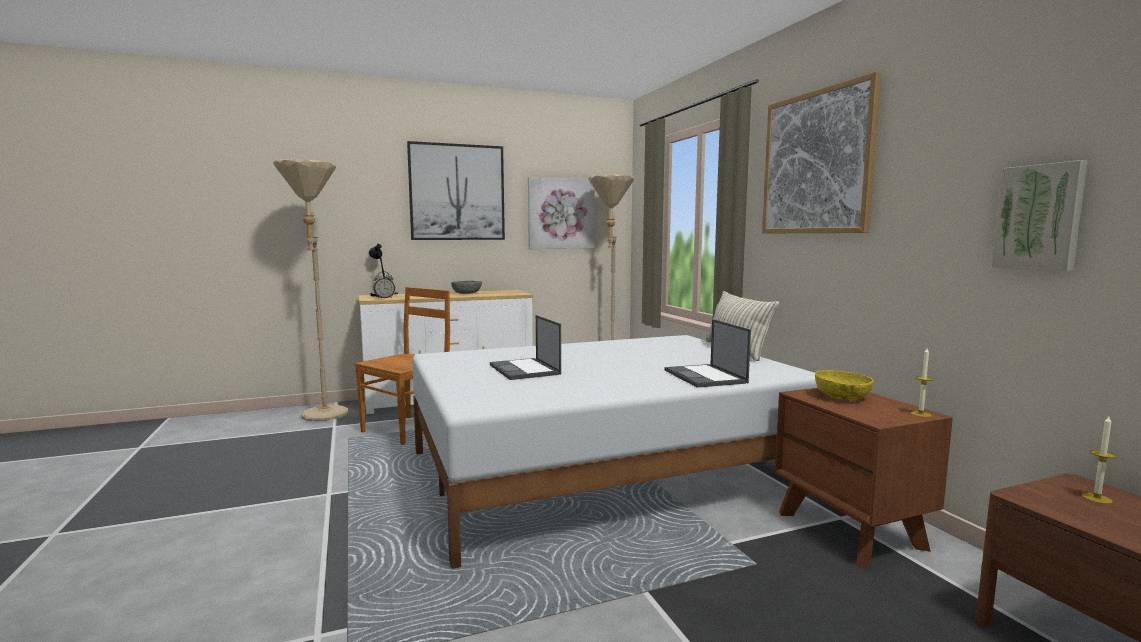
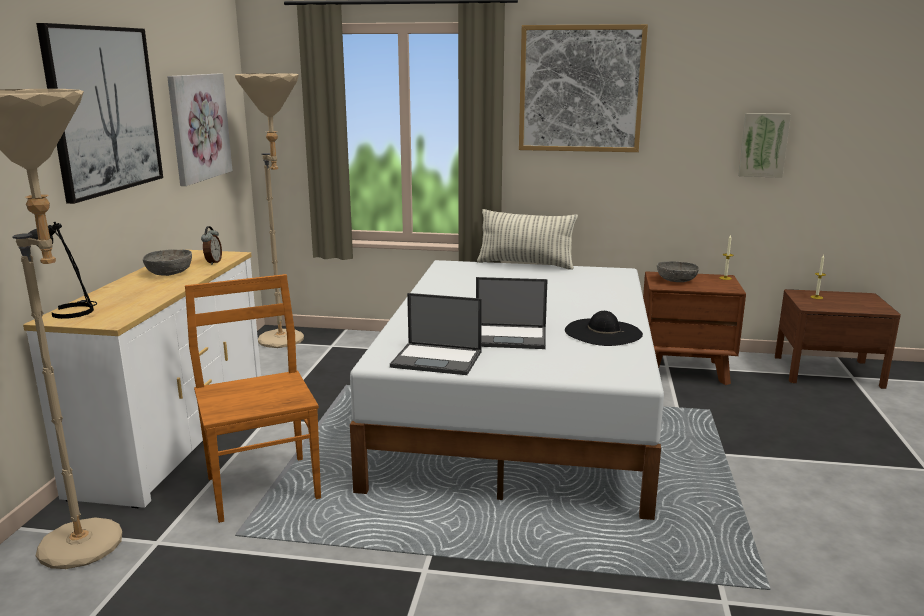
camera: 60 degrees left, 10 degrees up
alarm clock [373,271,395,299] -> alarm clock moved to [201,226,222,265]
laptop [664,319,751,388] -> laptop moved to [390,293,482,375]
yellow bowl [815,370,874,400] -> grey bowl [657,261,699,282]
none -> black hat [565,311,643,346]

